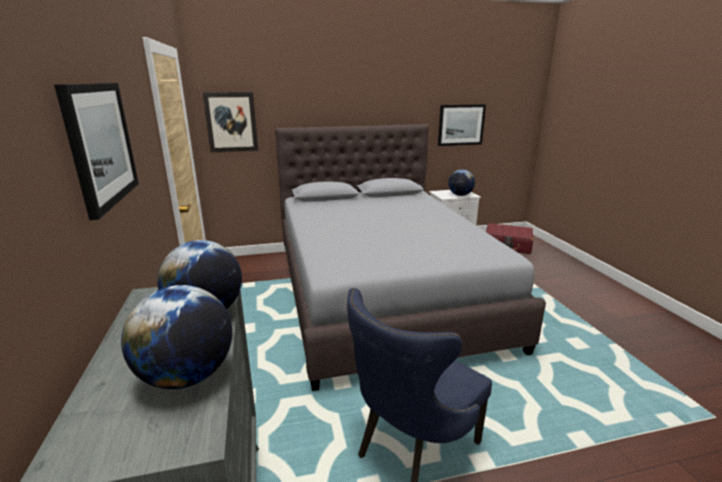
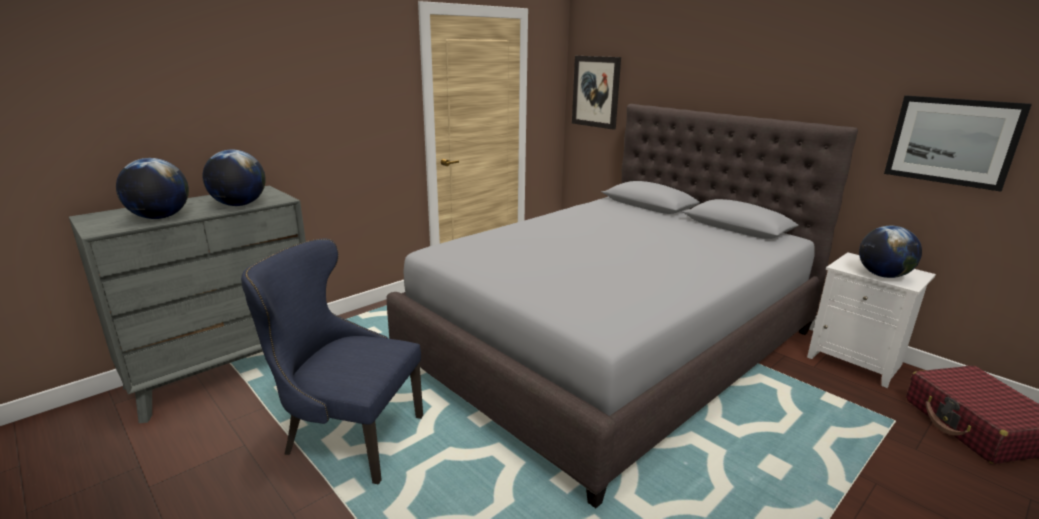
camera: 60 degrees right, 0 degrees up
picture [54,83,139,220] -> none

